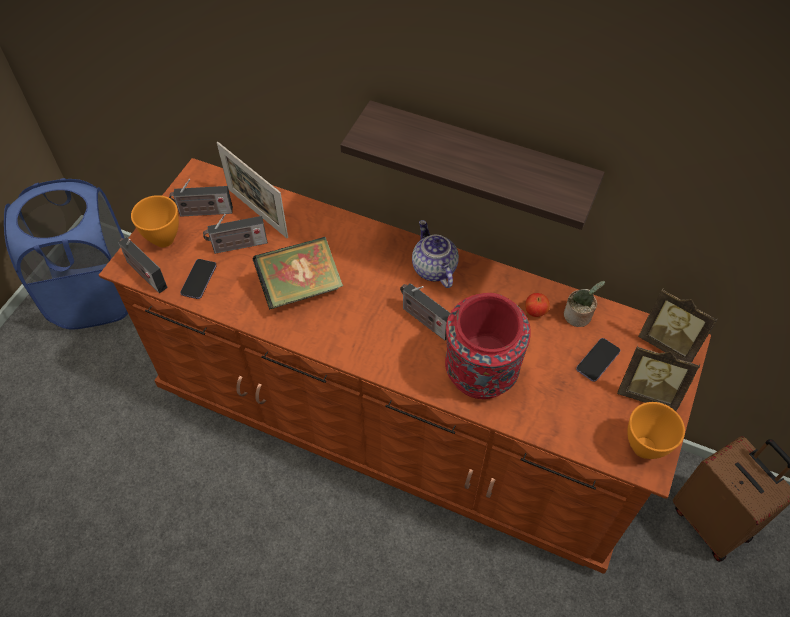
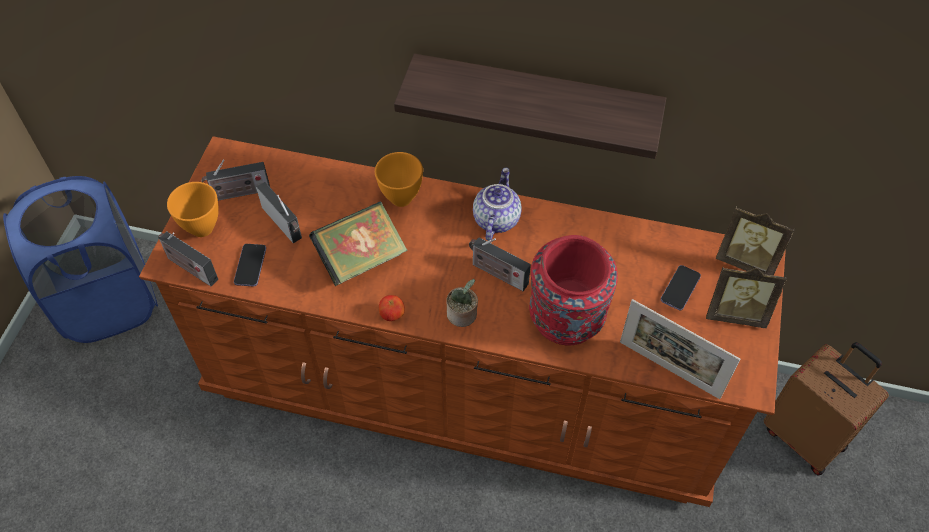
camera: 10 degrees left, 0 degrees up
radio [203,214,268,254] -> radio turned 105 degrees counterclockwise [256,182,302,243]
picture frame [217,142,288,239] -> picture frame moved to [620,299,740,399]
teapot [412,220,459,288] -> teapot turned 45 degrees clockwise [473,168,522,241]
apple [525,293,550,317] -> apple moved to [379,295,405,321]
potted plant [564,281,605,327] -> potted plant moved to [446,279,478,327]
orange bowl [627,402,685,459] -> orange bowl moved to [375,152,423,207]

